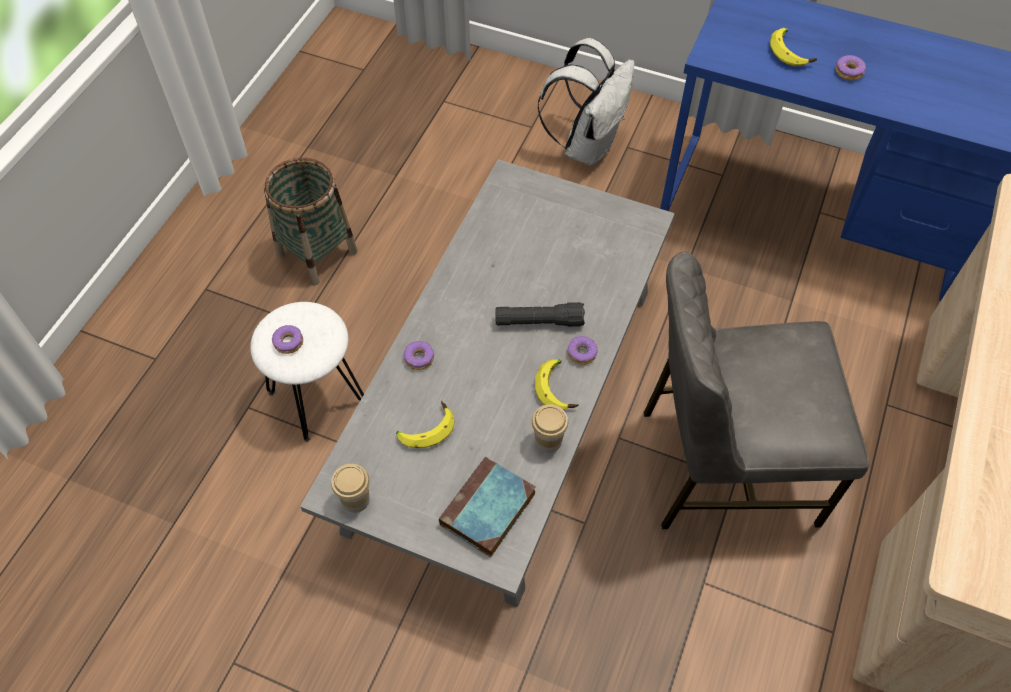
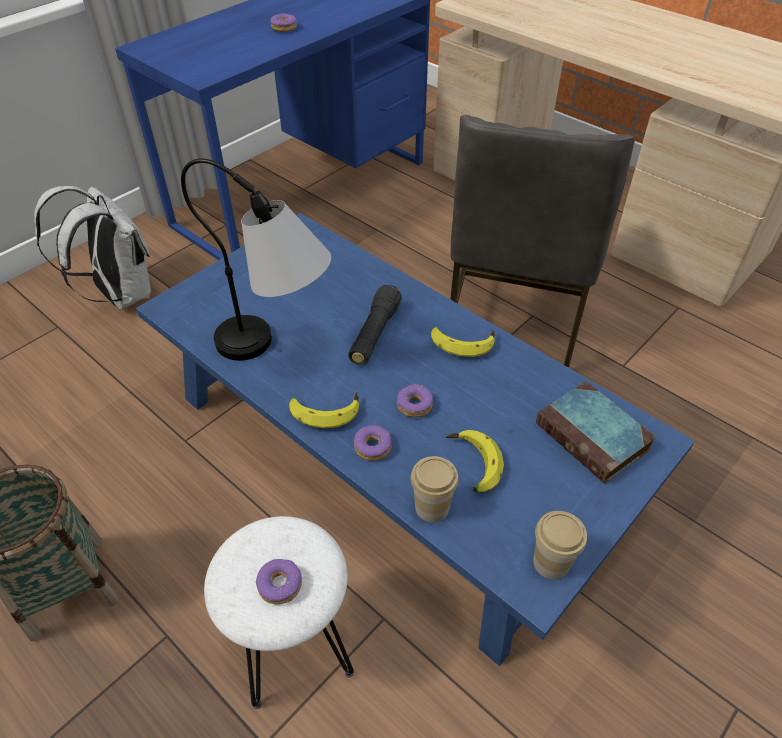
camera: 70 degrees left, 10 degrees down
grey coffee table [300,159,675,607] -> blue coffee table [136,213,695,666]
cup [532,404,568,453] -> cup moved to [411,456,459,522]
donut [567,336,598,365] -> donut moved to [397,384,433,418]
banana [770,28,817,66] -> banana moved to [289,391,359,429]
none -> table lamp [181,158,331,361]

